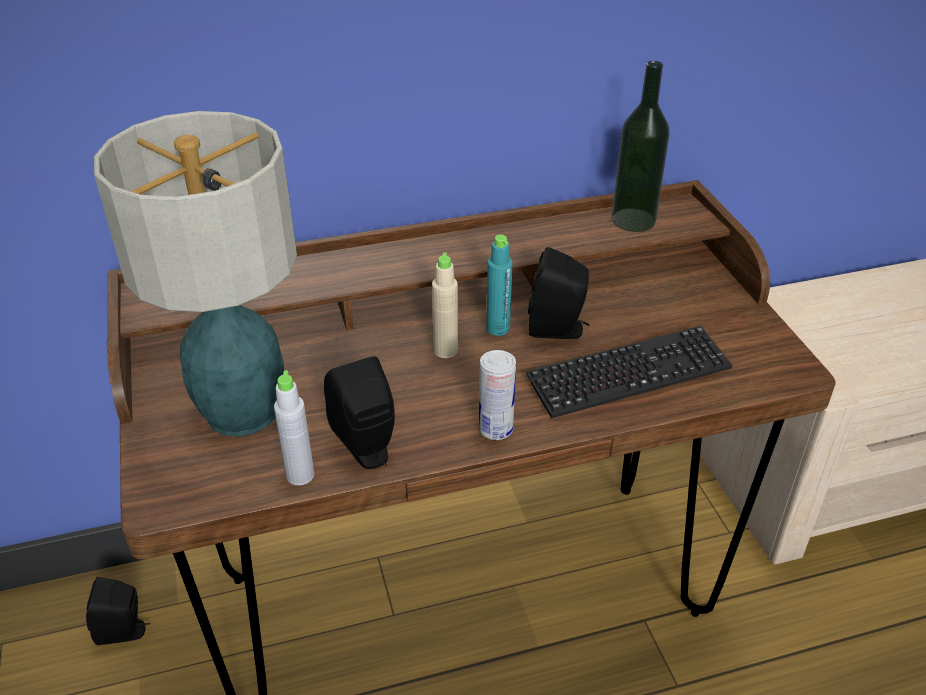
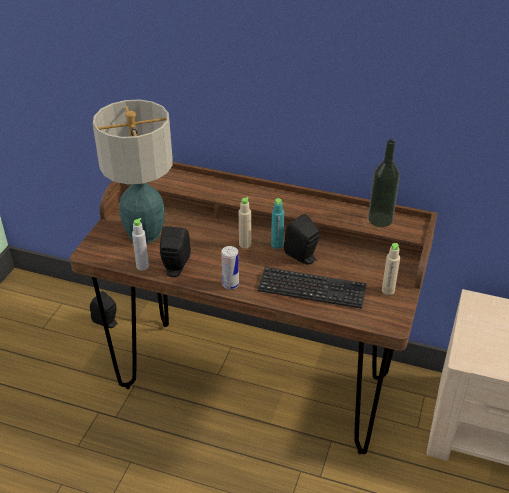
camera: 35 degrees right, 0 degrees up
none -> beige bottle [382,243,400,295]

